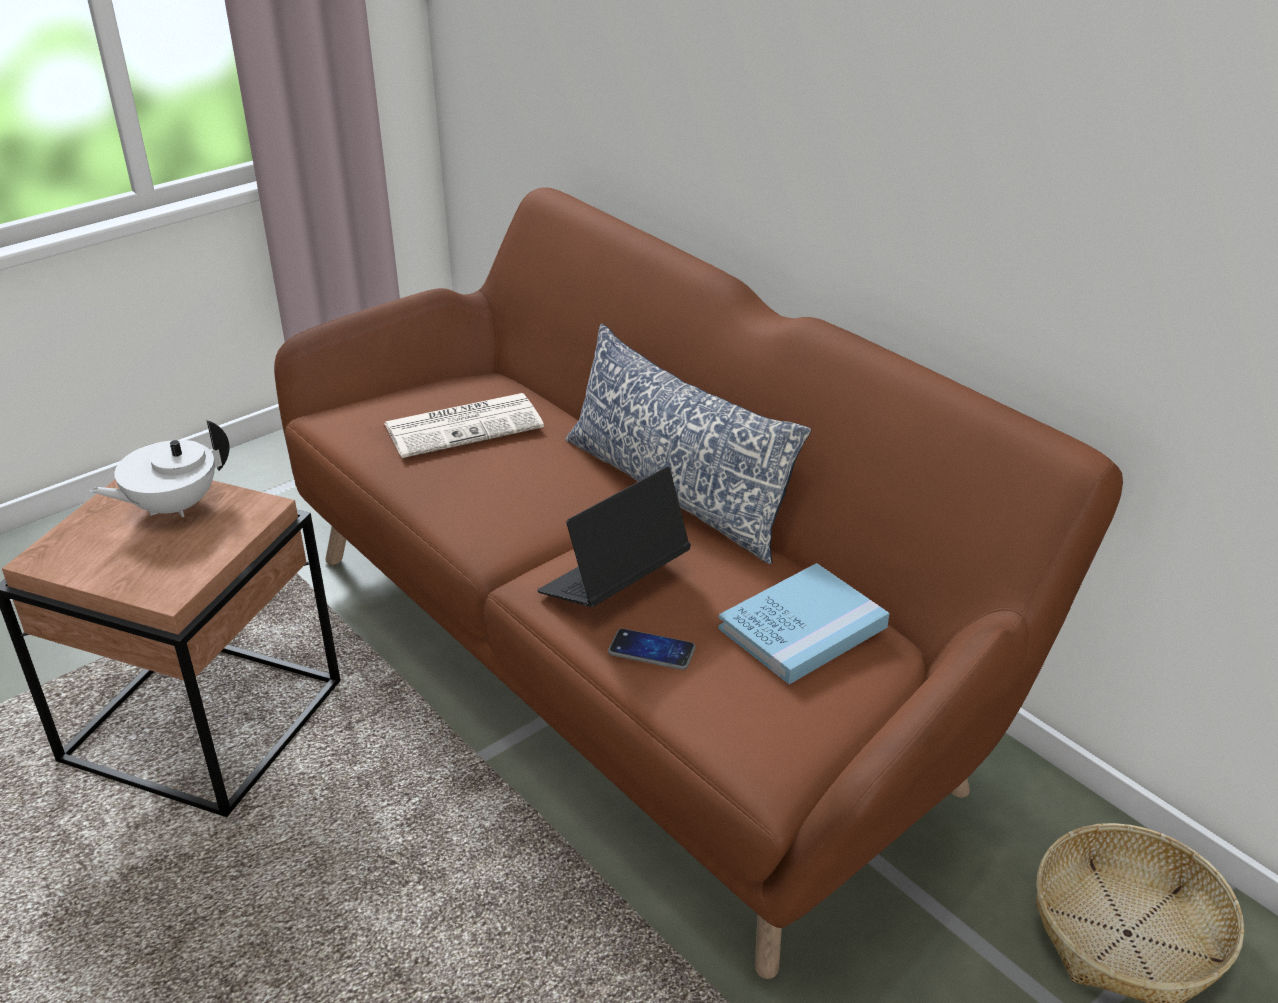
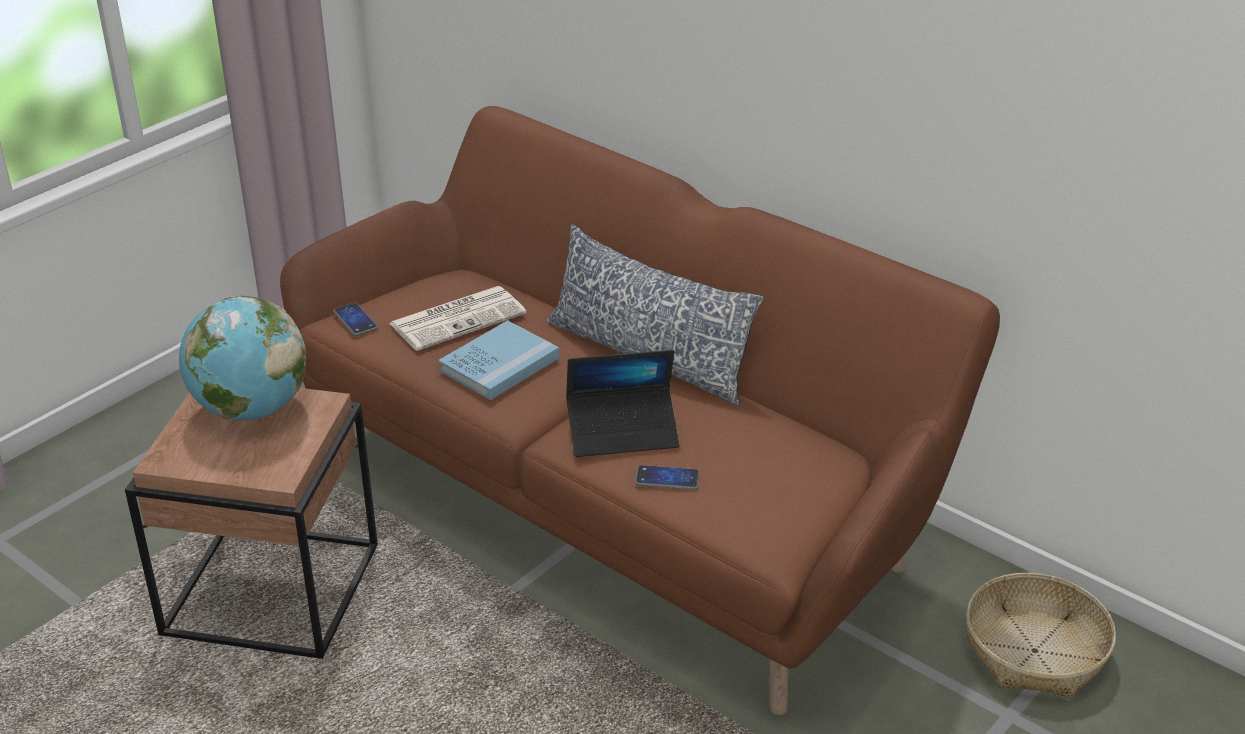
camera: 10 degrees left, 0 degrees up
white teapot [89,420,229,517] -> globe [179,296,306,420]
laptop [537,467,691,607] -> laptop turned 135 degrees counterclockwise [566,350,680,457]
blue book [718,563,890,685] -> blue book moved to [438,320,559,400]
none -> phone [333,303,378,336]

